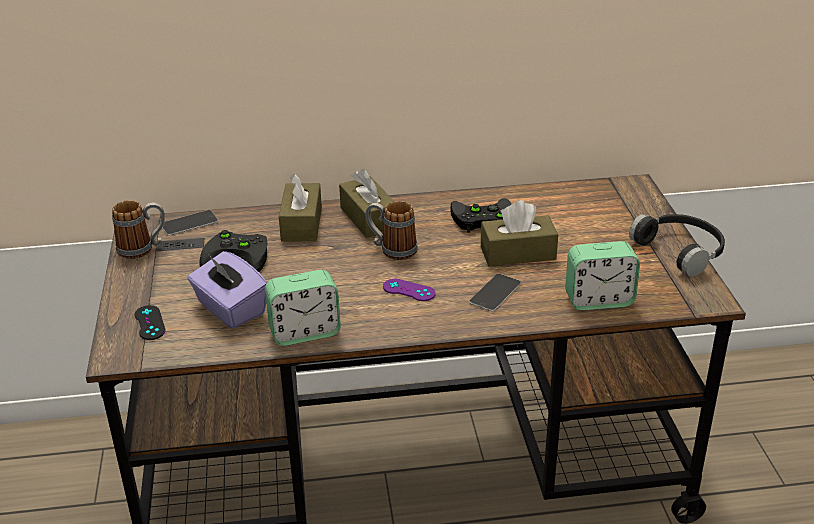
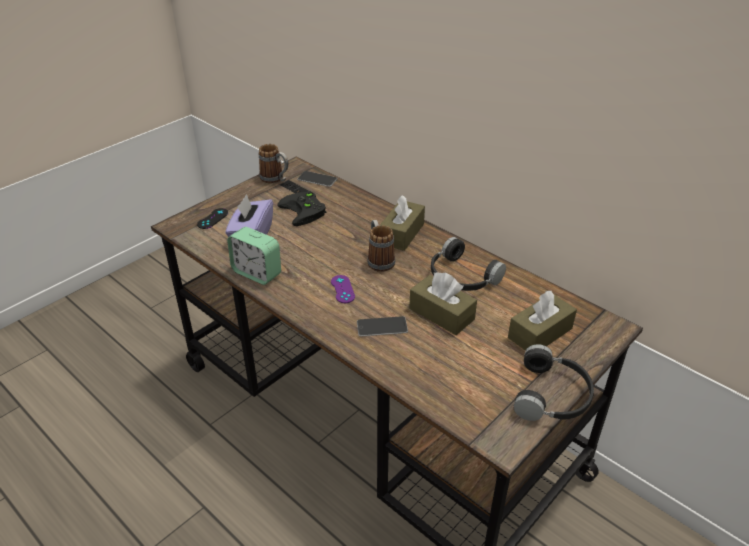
camera: 50 degrees right, 5 degrees up
brown tissue box [279,173,322,242] -> brown tissue box moved to [508,291,577,351]
black game controller [450,198,511,233] -> black headphones [431,237,506,291]
alarm clock [565,241,640,311] -> none

